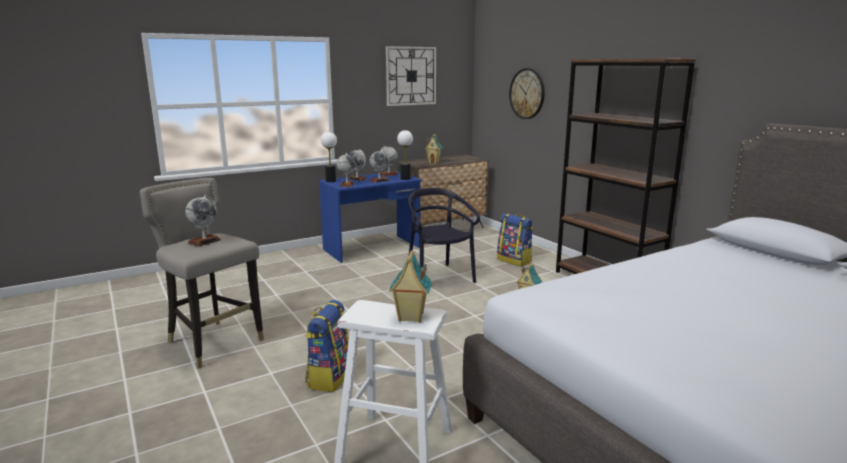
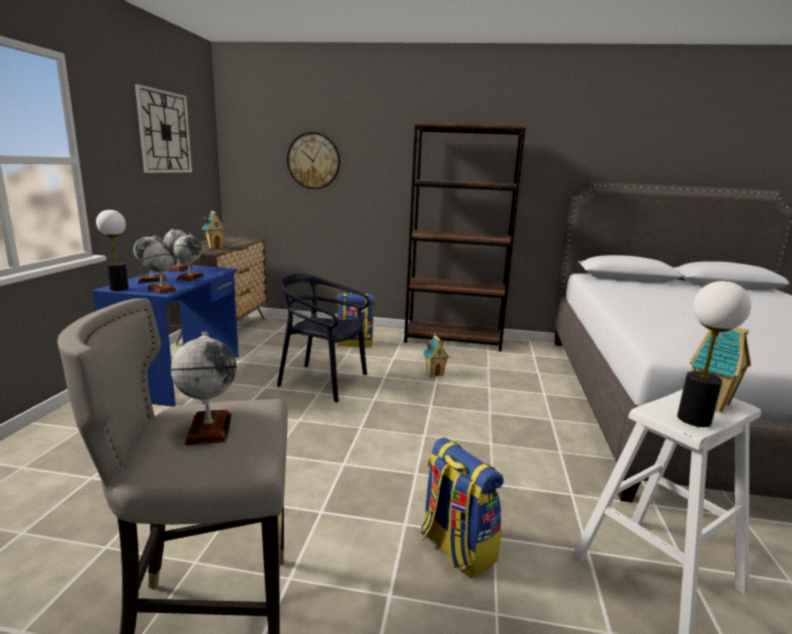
camera: 50 degrees left, 0 degrees up
table lamp [397,130,413,180] -> table lamp moved to [677,281,751,427]

